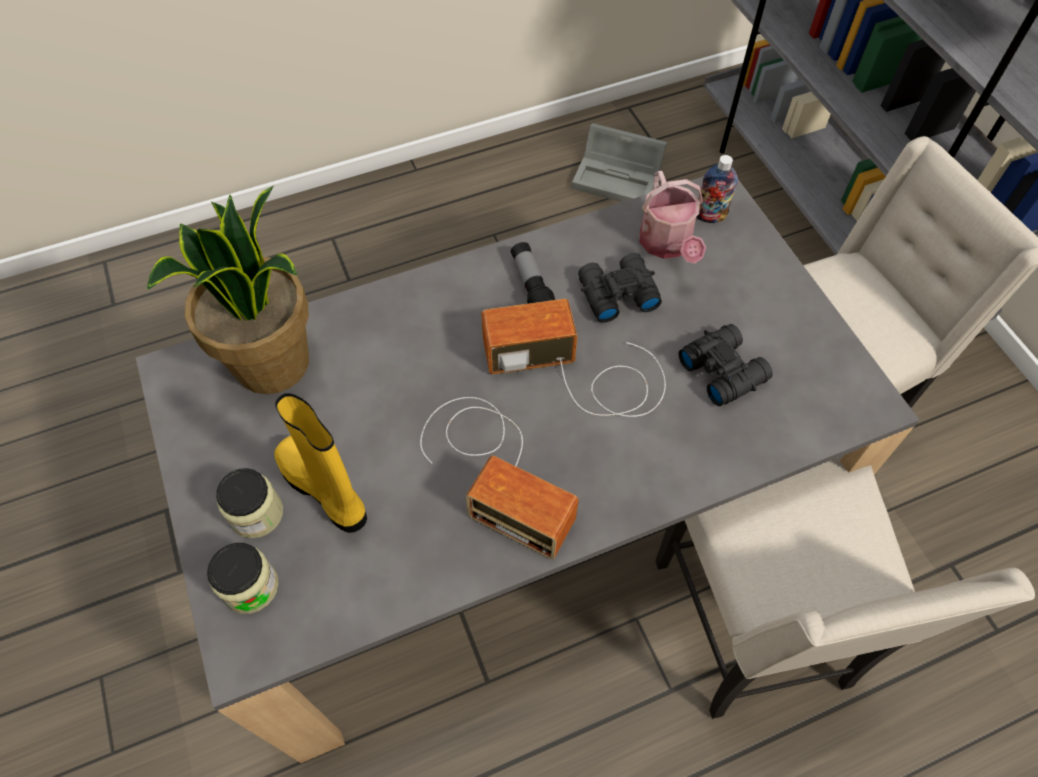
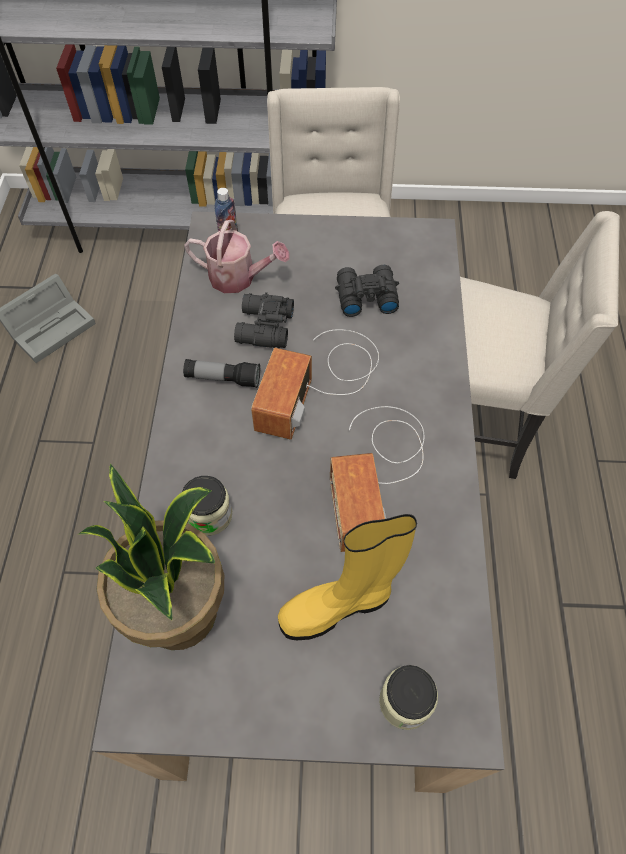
camera: 65 degrees left, 0 degrees up
jar [216,468,283,538] -> jar moved to [182,476,232,536]
radio [420,397,579,559] -> radio turned 120 degrees clockwise [330,406,425,552]

